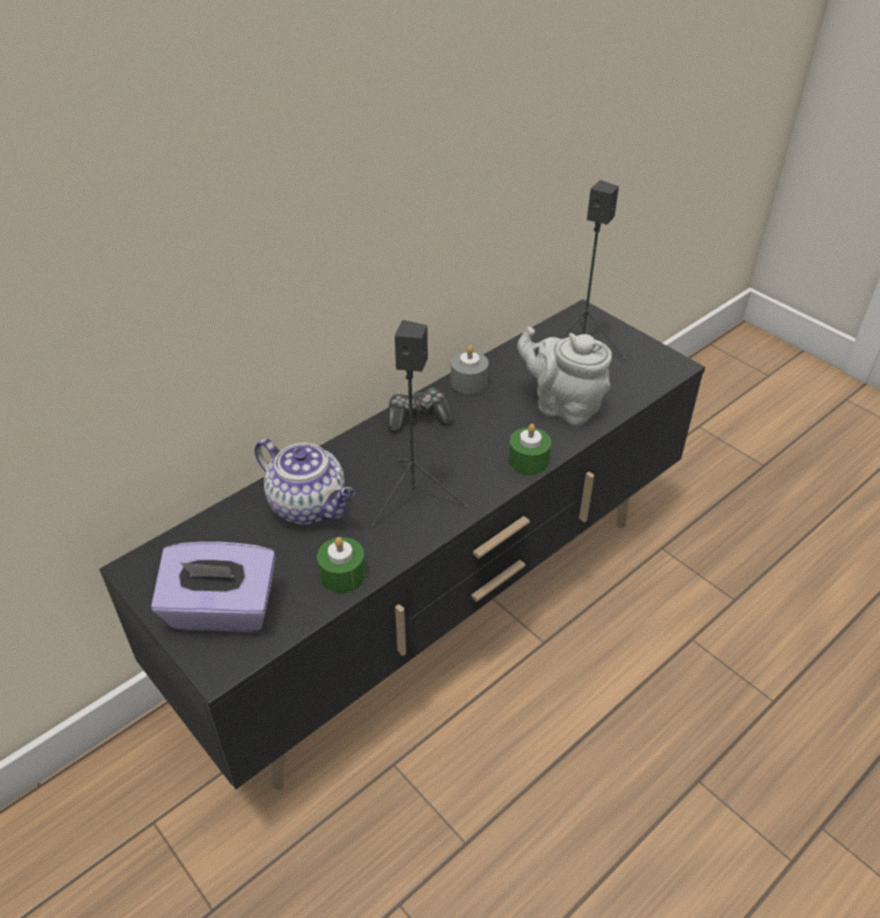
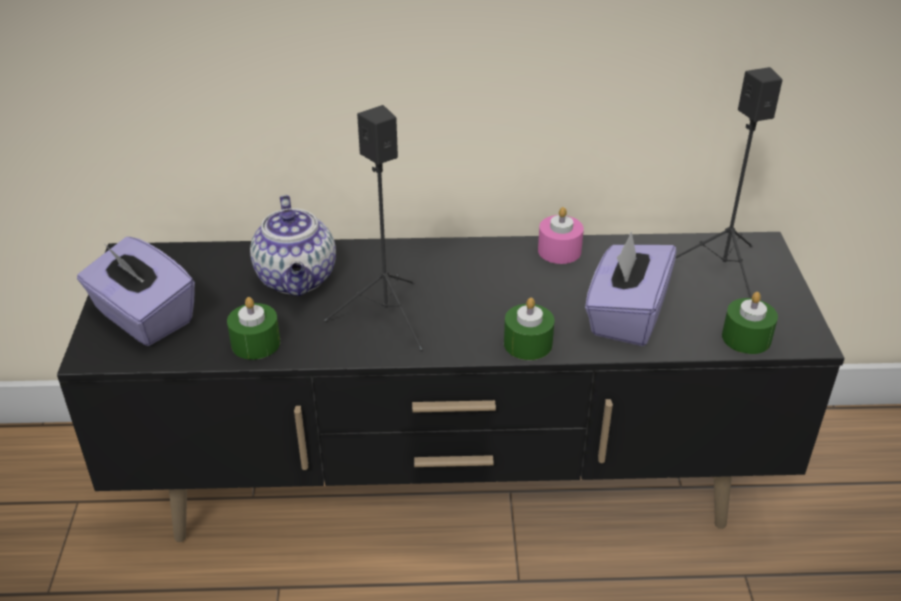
camera: 40 degrees right, 5 degrees down
game controller [388,389,453,432] -> none
grey candle [451,346,489,394] -> pink candle [538,207,584,264]
grey teapot [517,327,612,426] -> purple tissue box [585,231,676,346]
none -> green candle [722,292,778,354]

